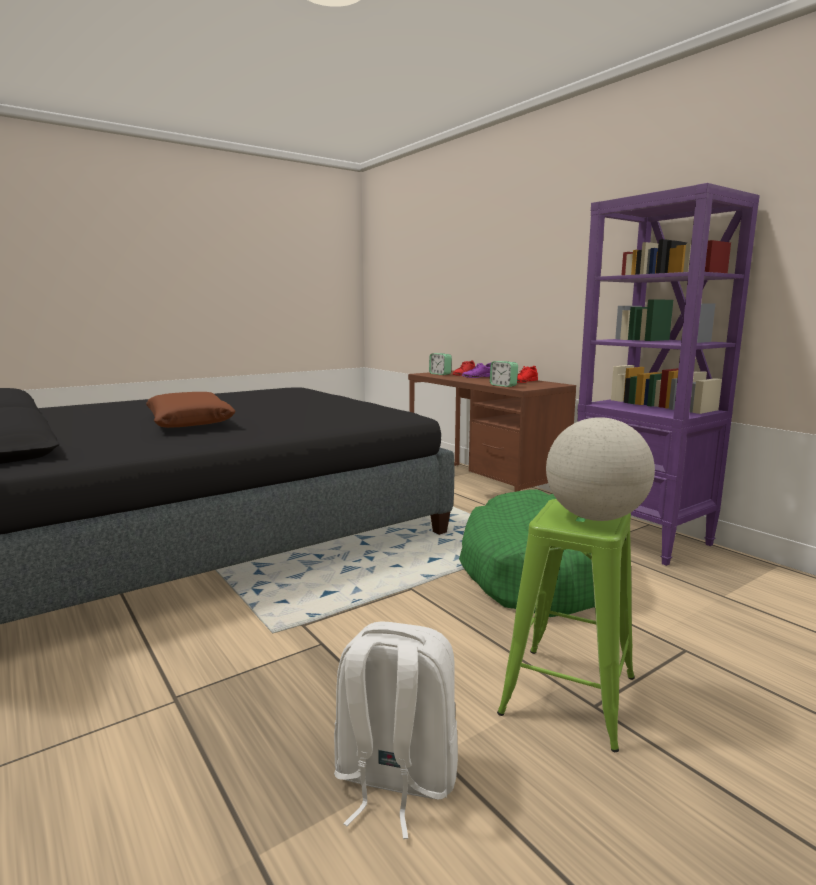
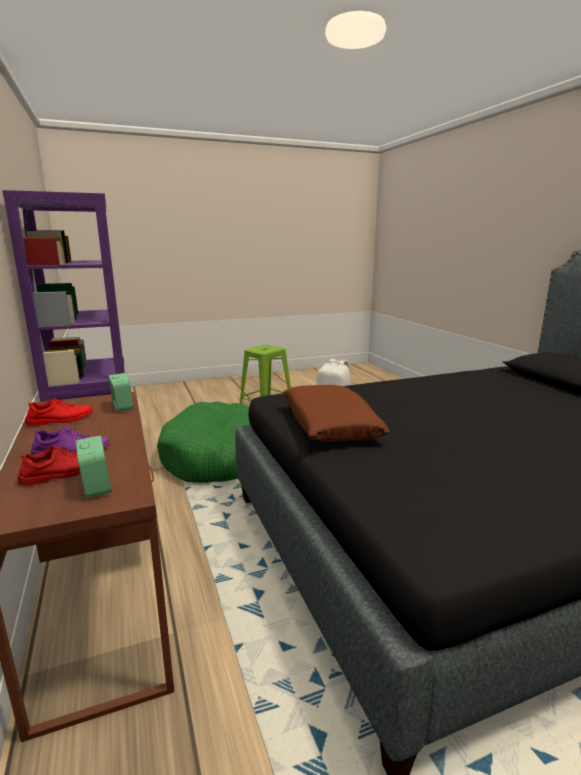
camera: 165 degrees left, 5 degrees up
brown pillow [146,392,236,428] -> brown pillow moved to [283,385,390,442]
globe [546,417,655,521] -> none

